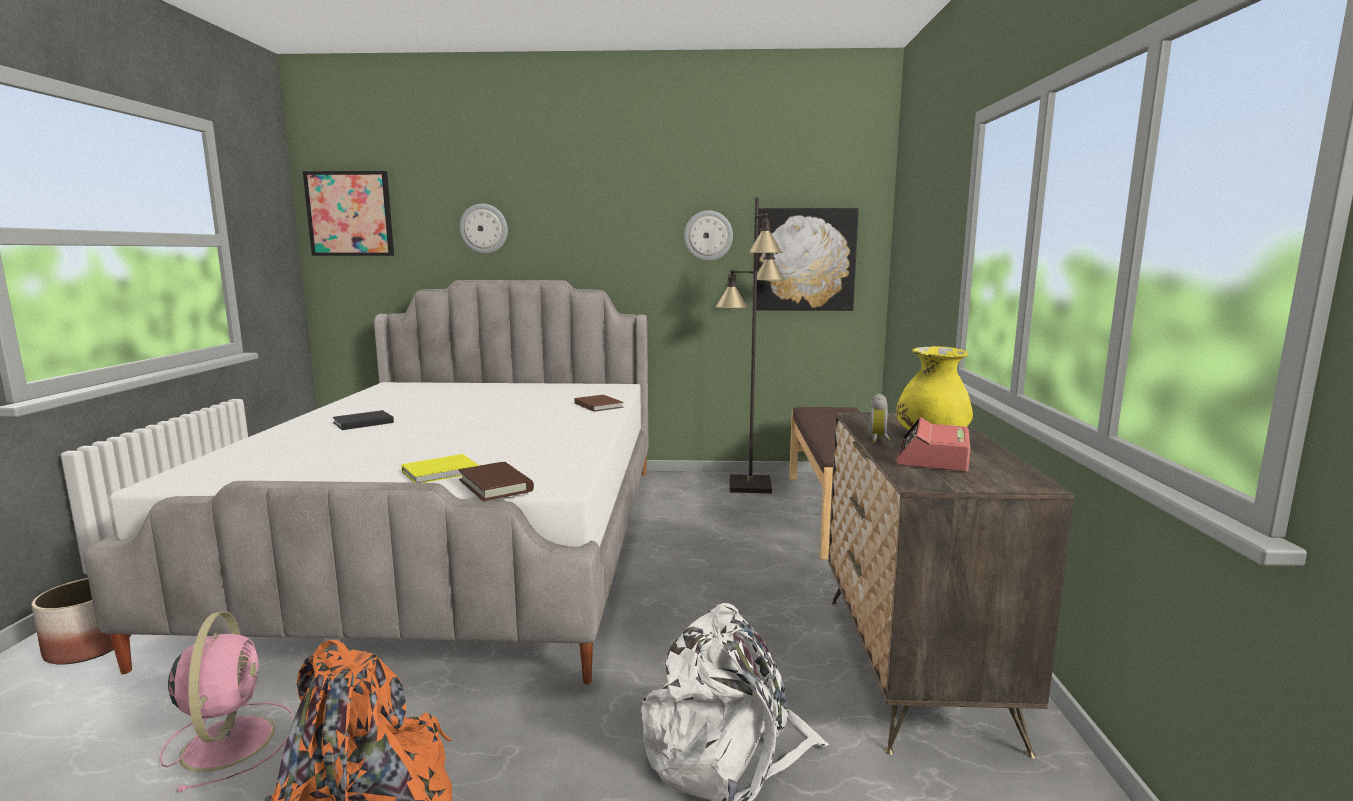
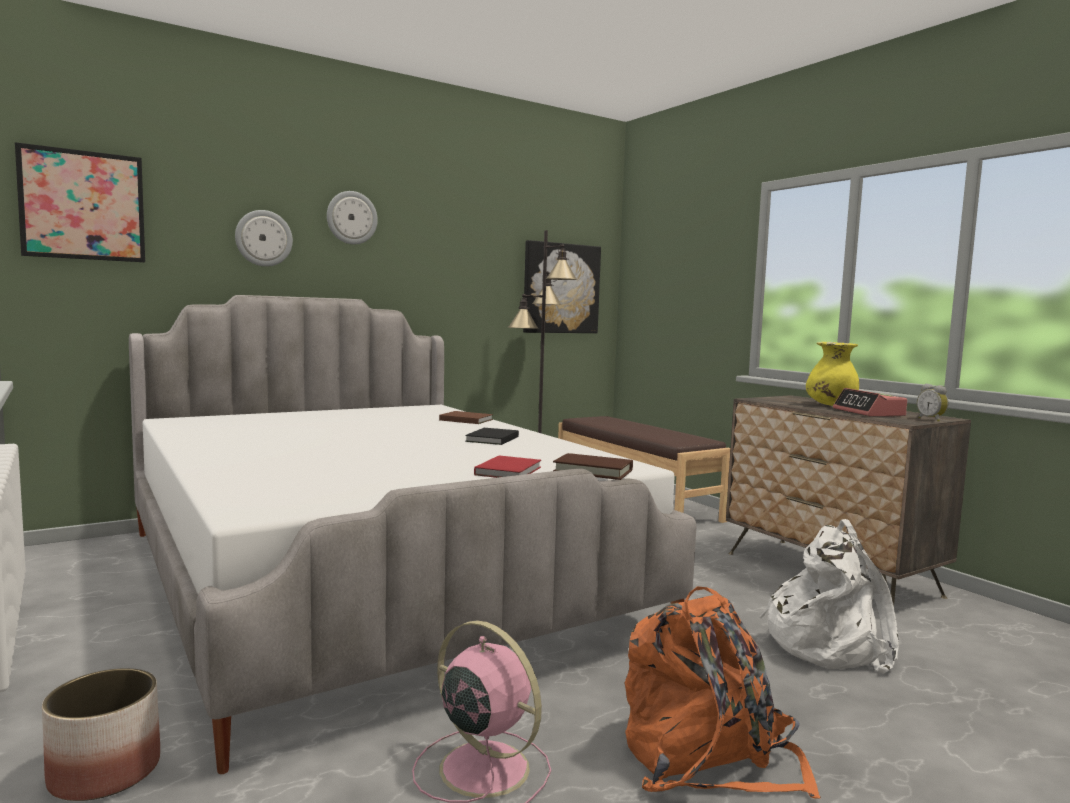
camera: 35 degrees left, 5 degrees down
black book [333,410,394,430] -> black book moved to [465,428,519,445]
yellow book [401,454,479,483] -> red book [474,456,541,478]
wall clock [684,210,733,261] -> wall clock moved to [327,191,378,245]
alarm clock [869,393,890,443] -> alarm clock moved to [917,384,948,422]

